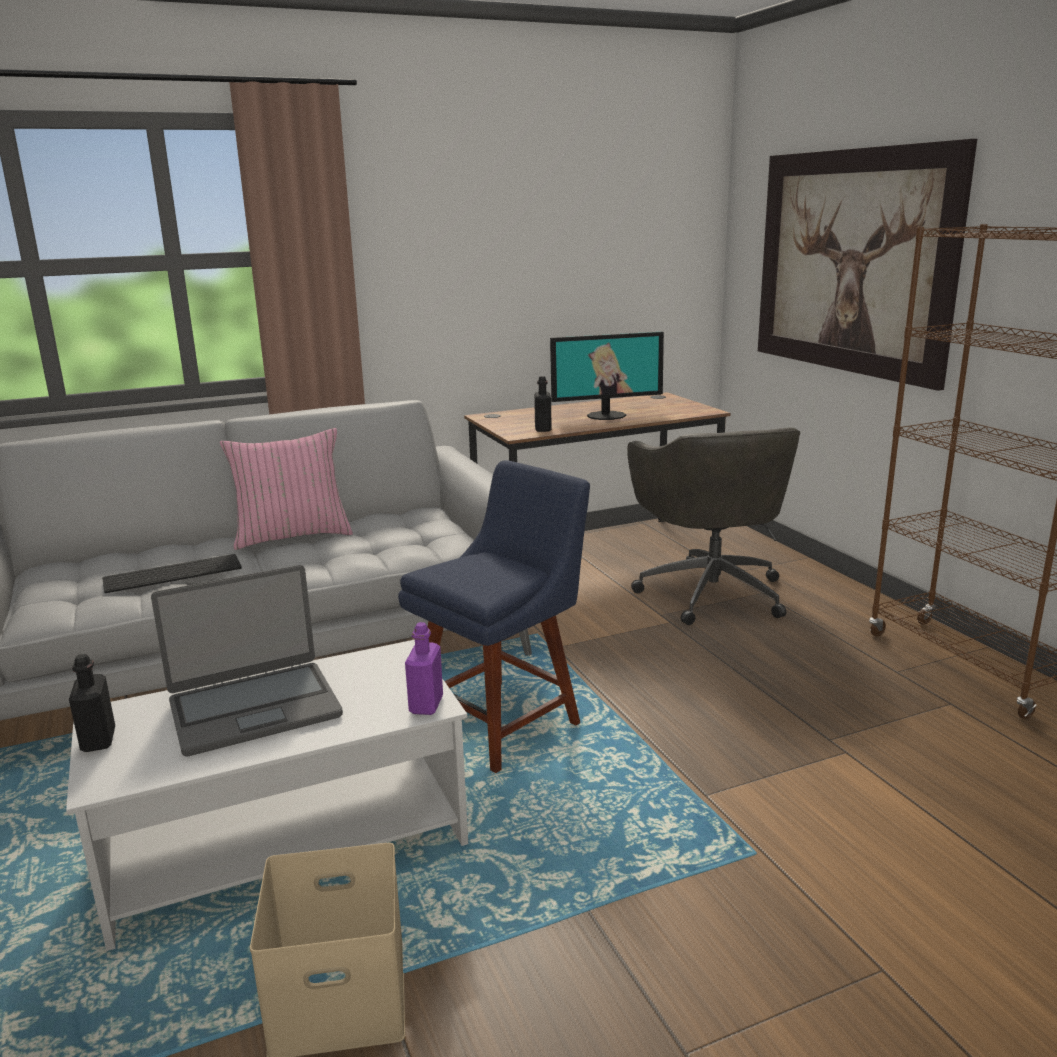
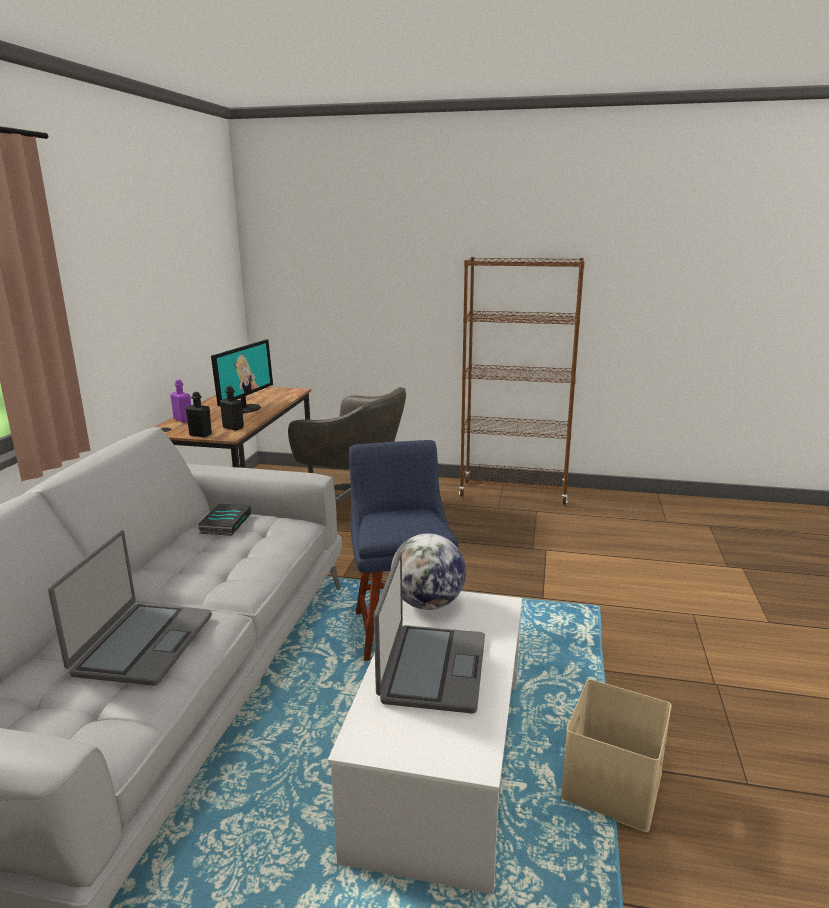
camera: 55 degrees left, 0 degrees up
black bottle [69,654,115,752] -> black bottle moved to [186,392,212,437]
keyboard [102,554,242,593] -> laptop [48,530,212,686]
pink pillow [220,428,353,550] -> none
purple bottle [405,622,443,715] -> purple bottle moved to [170,380,191,423]
picture [758,139,977,391] -> none
none -> book [198,503,251,536]
none -> globe [391,533,466,610]

